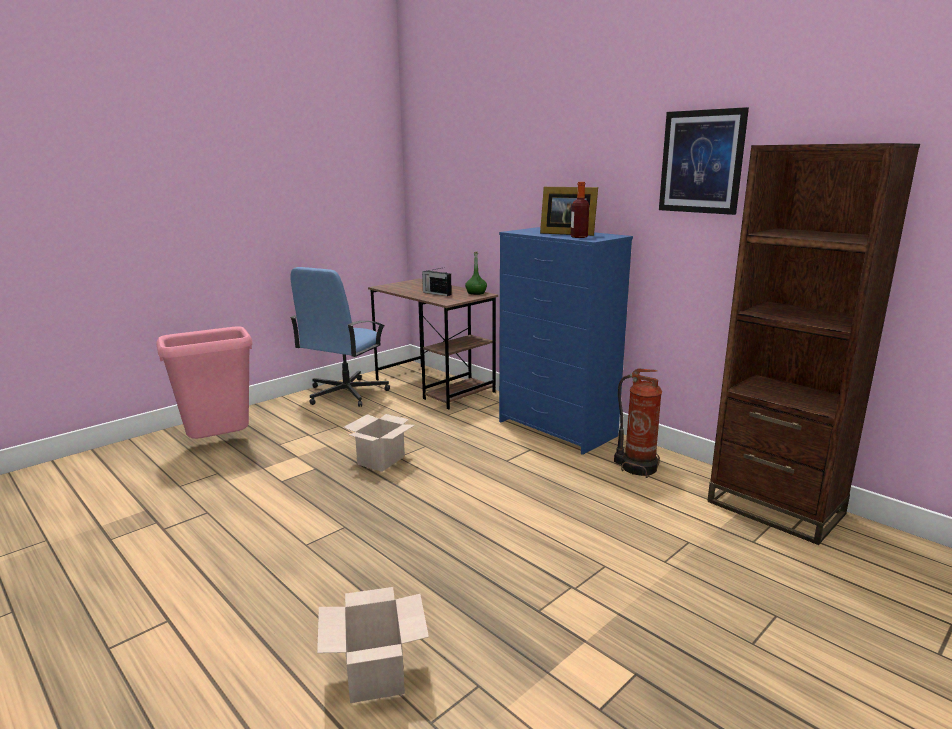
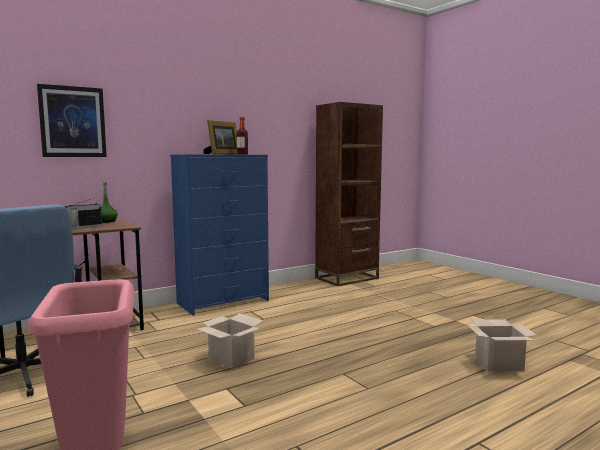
camera: 80 degrees left, 10 degrees down
fire extinguisher [614,368,662,478] -> none
picture [659,107,749,215] -> picture moved to [37,84,107,157]

